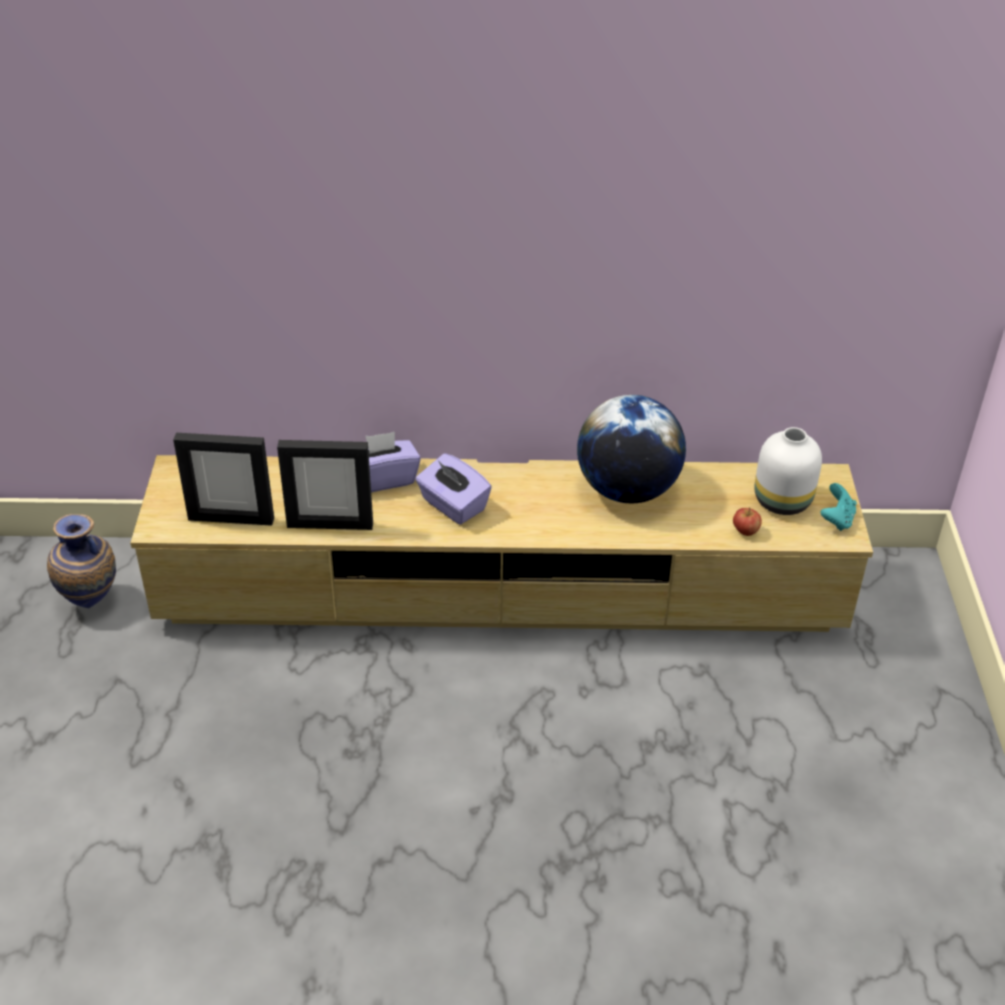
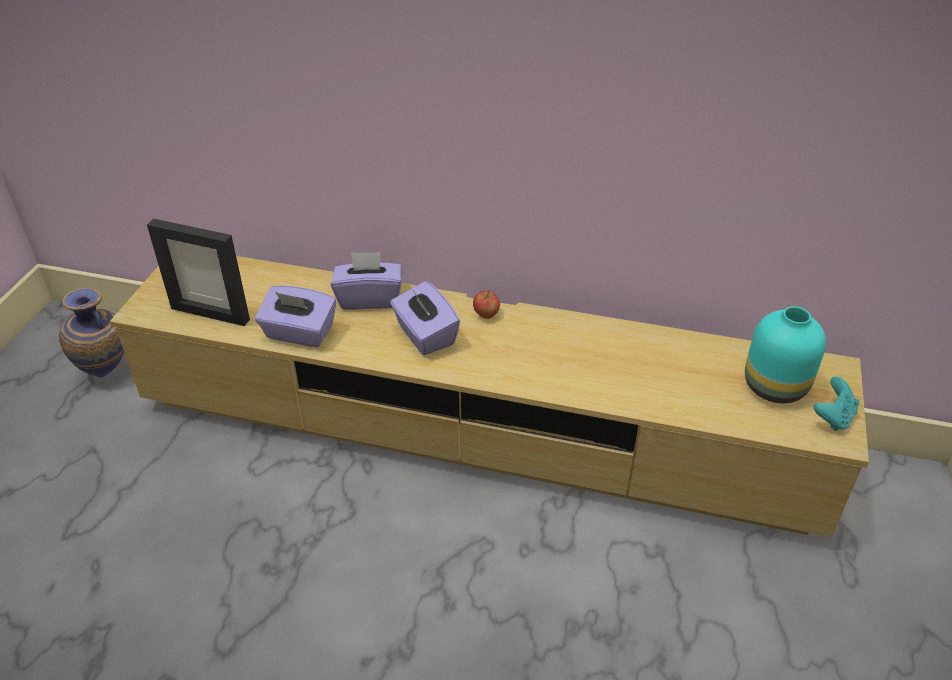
camera: 15 degrees right, 0 degrees up
picture frame [277,440,373,530] -> purple tissue box [255,285,336,347]
globe [577,395,686,503] -> none
apple [733,508,762,536] -> apple moved to [473,291,500,319]
white vase [754,427,822,515] -> turquoise vase [745,306,826,403]

